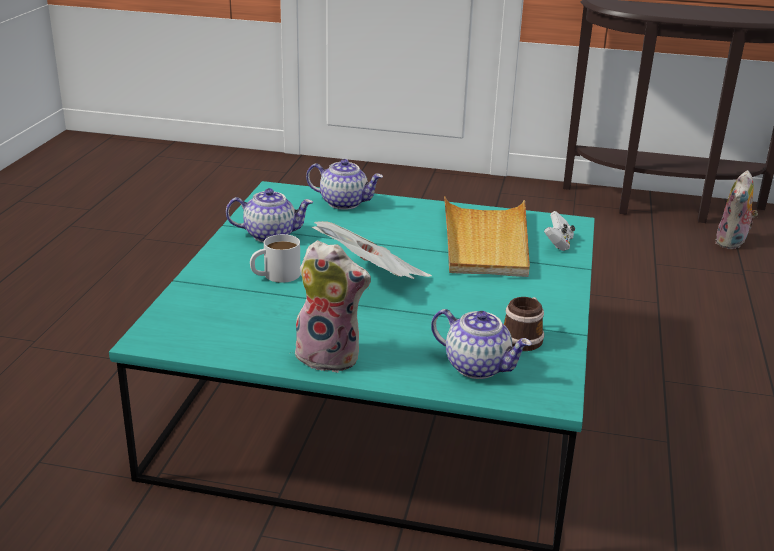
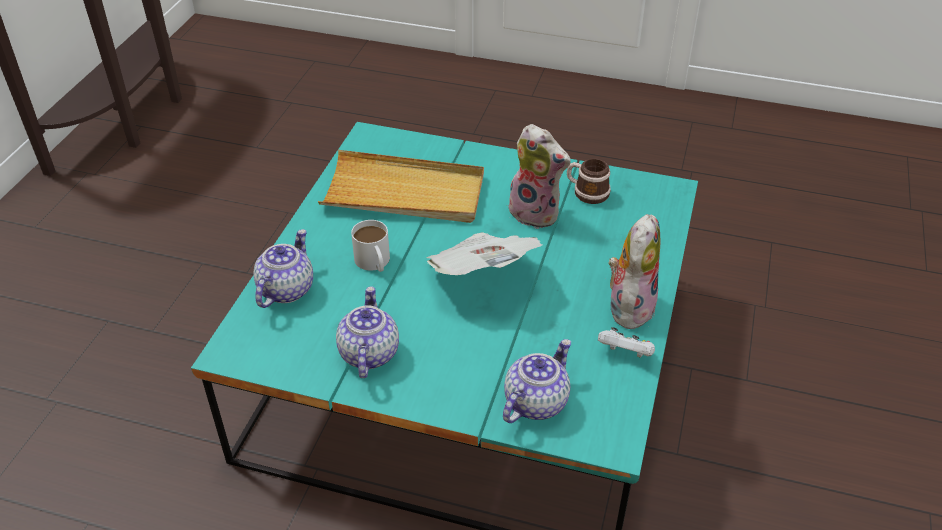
camera: 85 degrees left, 15 degrees up
white mug [250,234,301,283] -> white mug moved to [351,220,390,272]
teapot [431,309,532,379] -> teapot moved to [503,339,571,423]
white game controller [544,211,575,251] -> white game controller moved to [598,327,655,358]
plush toy [715,170,758,249] -> plush toy moved to [508,124,570,229]

